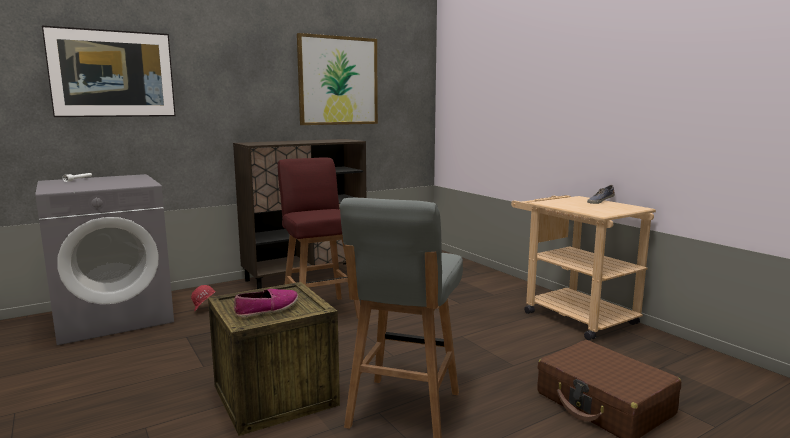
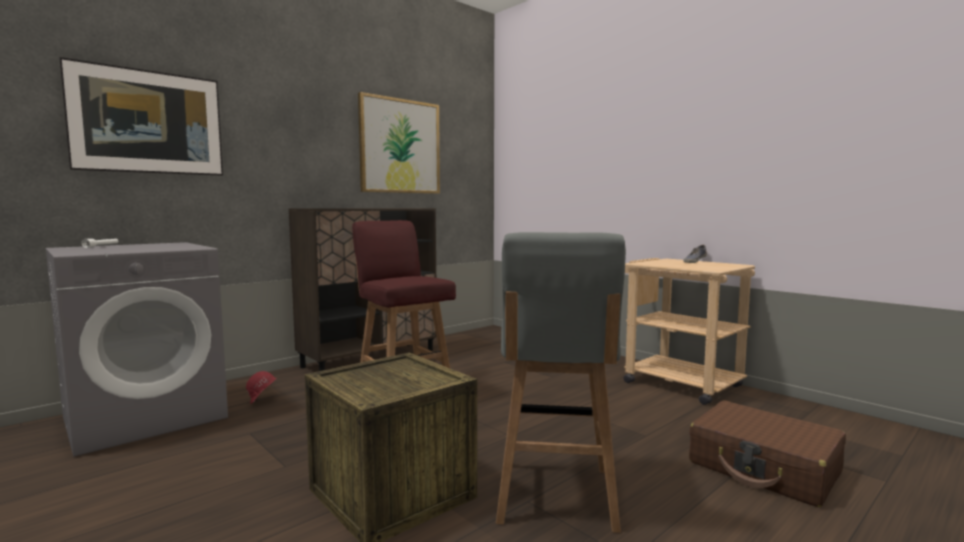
camera: 10 degrees left, 5 degrees down
shoe [234,289,298,317] -> none

